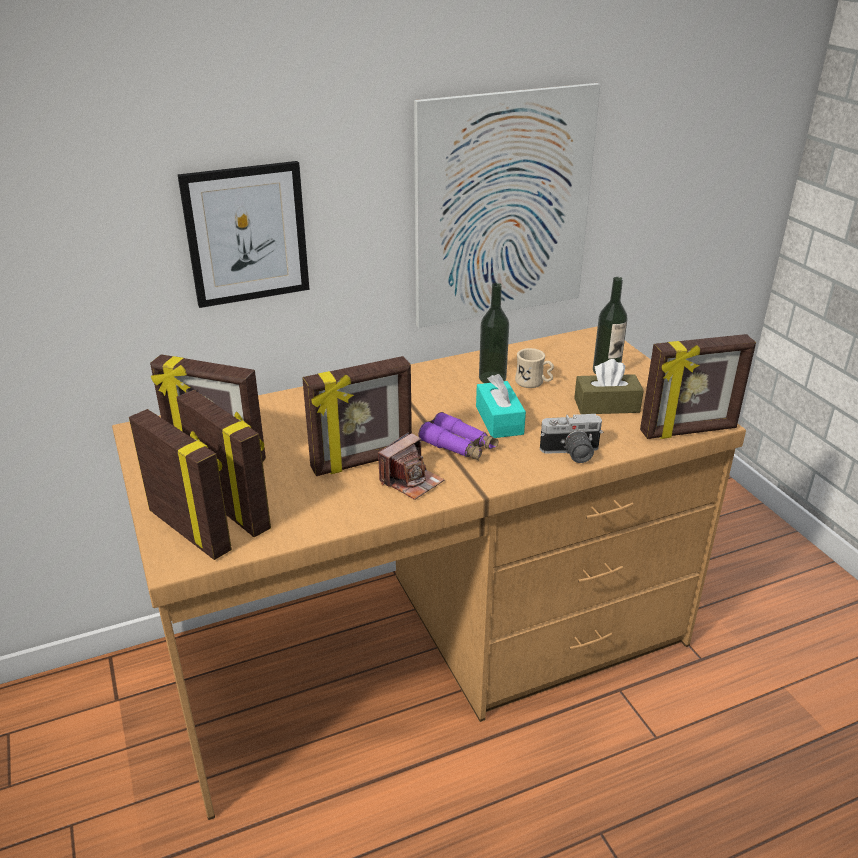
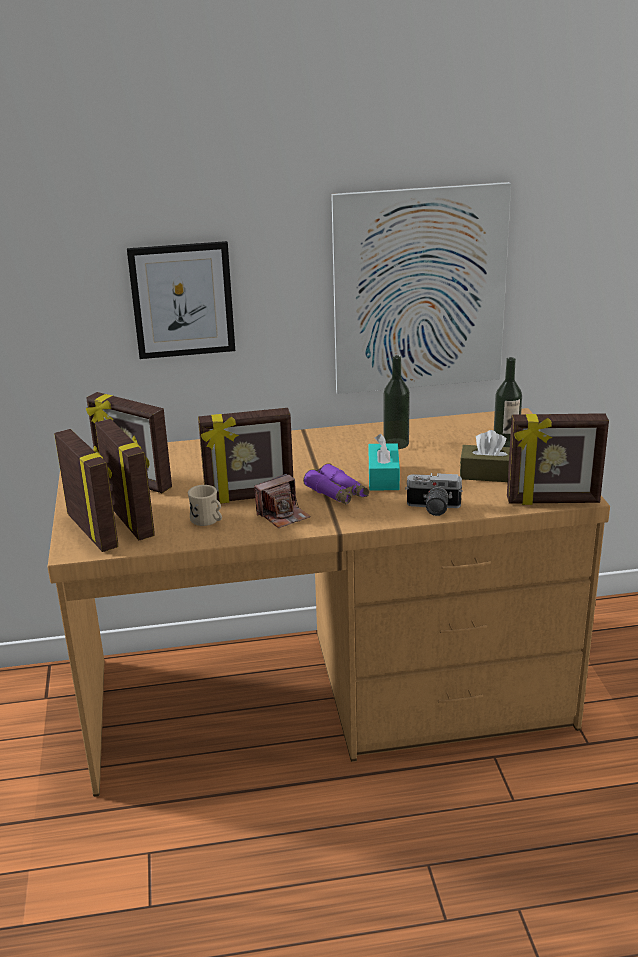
camera: 15 degrees right, 5 degrees down
beige mug [515,348,554,388] -> beige mug moved to [188,485,222,526]

